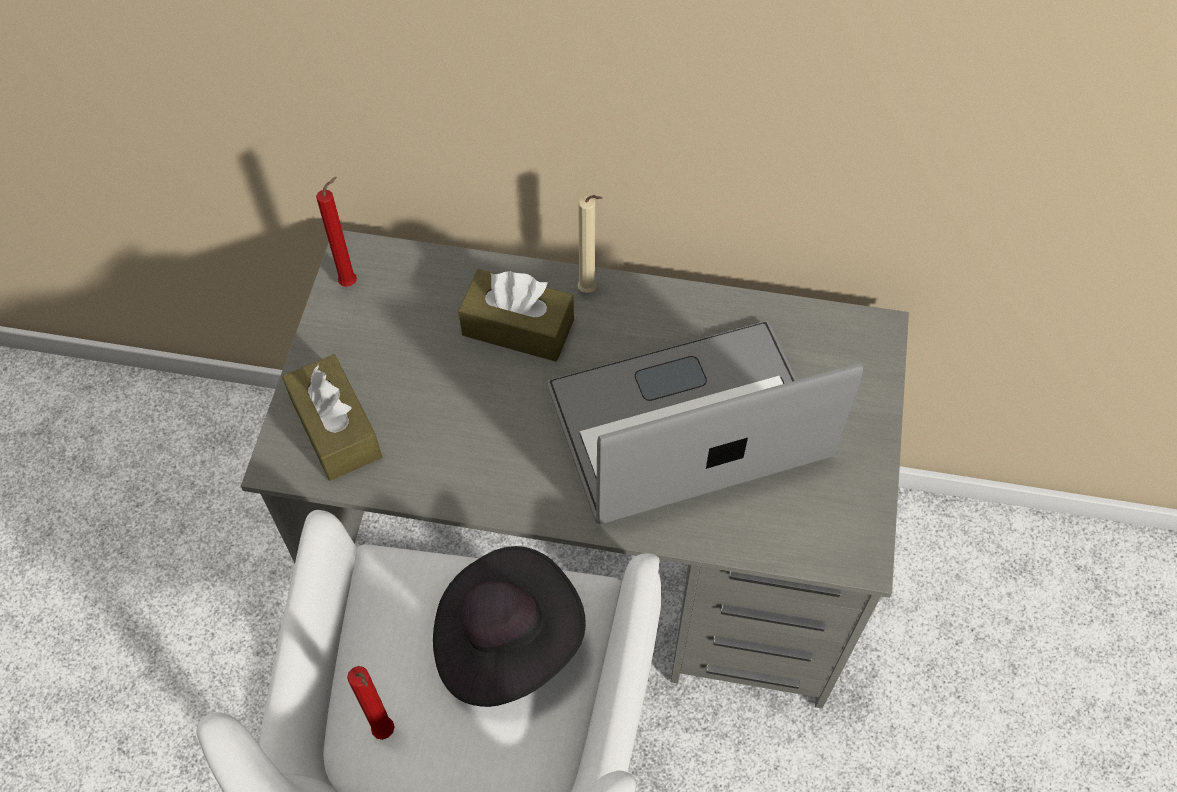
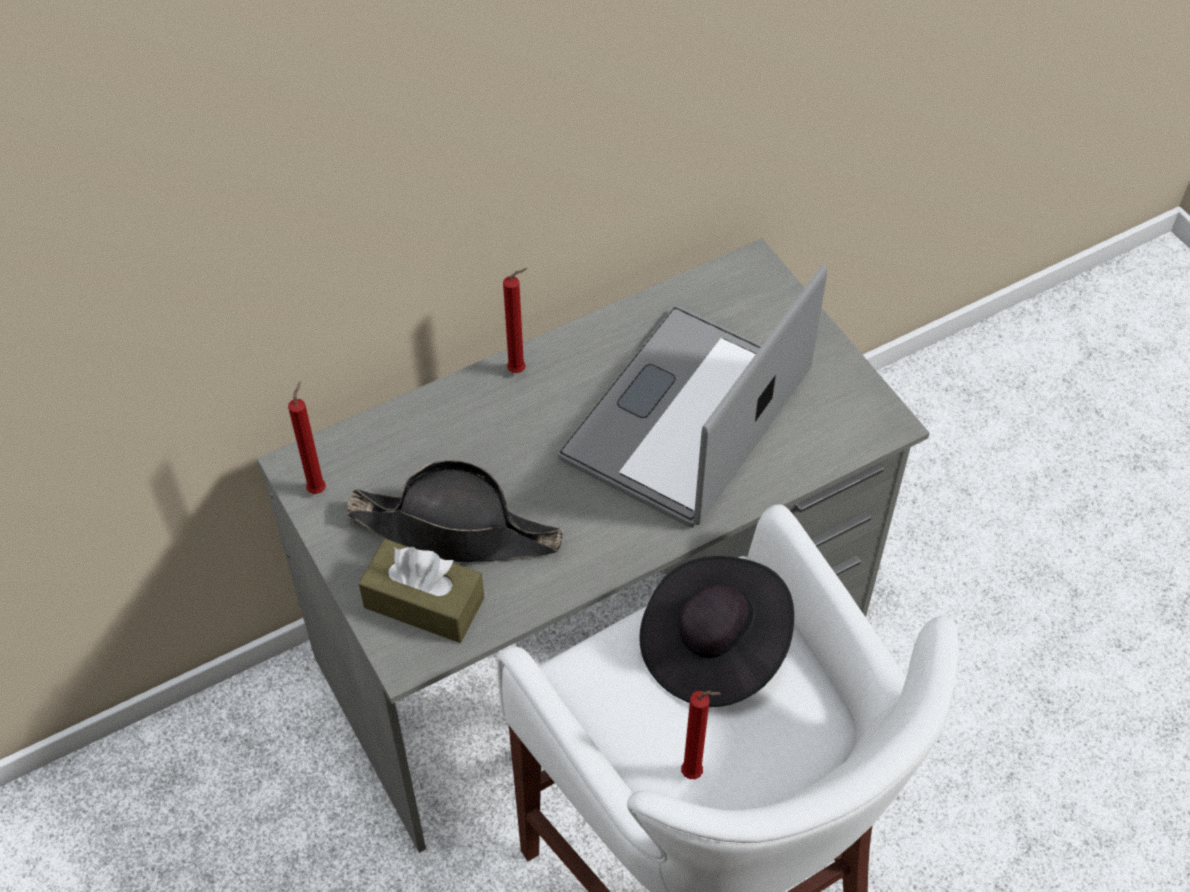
camera: 40 degrees left, 5 degrees down
brown tissue box [458,269,574,362] -> none
beige candle [578,195,602,293] -> red candle [503,268,527,373]
none -> black hat [346,460,563,562]

